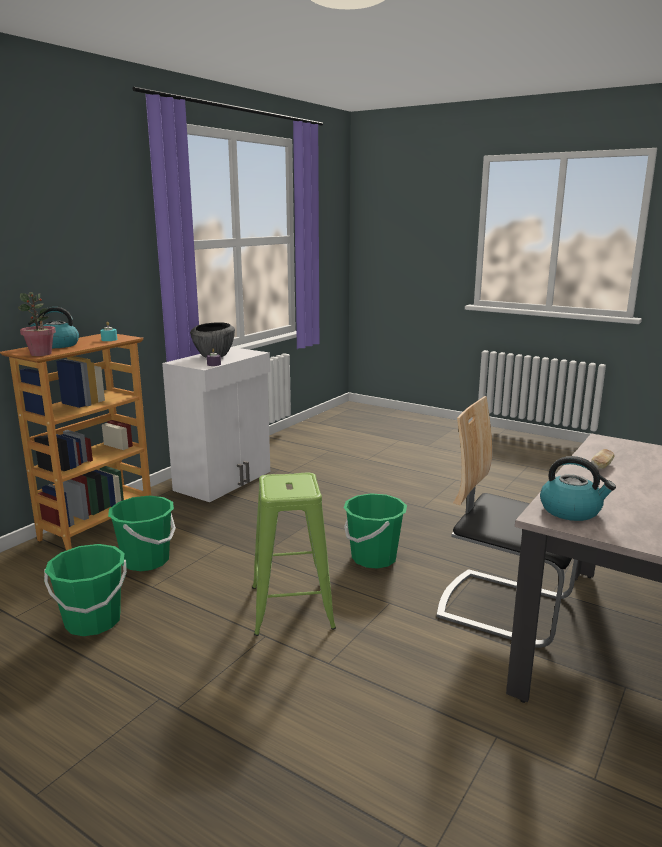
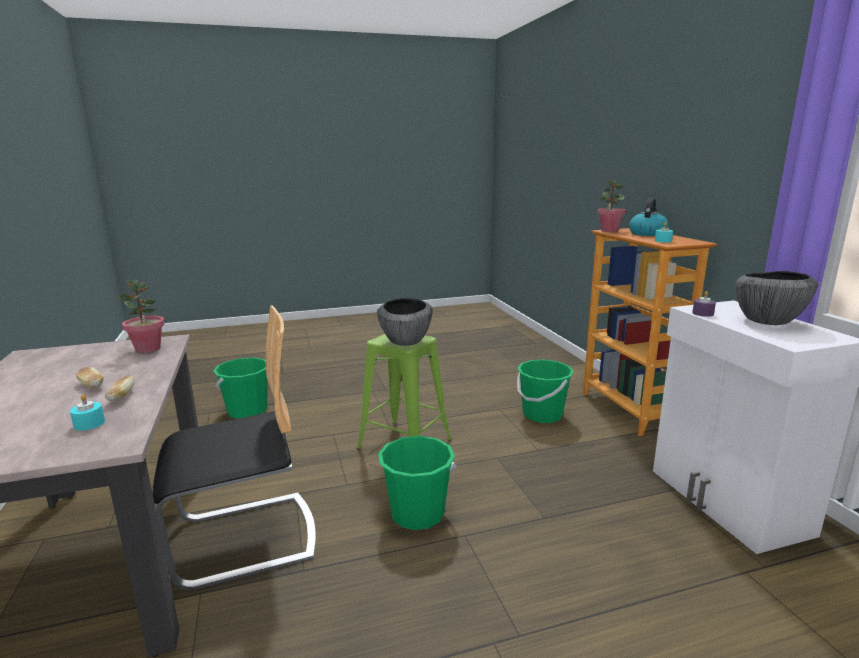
camera: 130 degrees right, 0 degrees up
green bucket [44,544,127,636] -> green bucket moved to [213,358,268,419]
kettle [540,456,616,521] -> potted plant [117,280,165,353]
none -> turquoise candle [70,394,105,431]
none -> bread [76,367,104,388]
none -> bowl [377,298,433,346]

